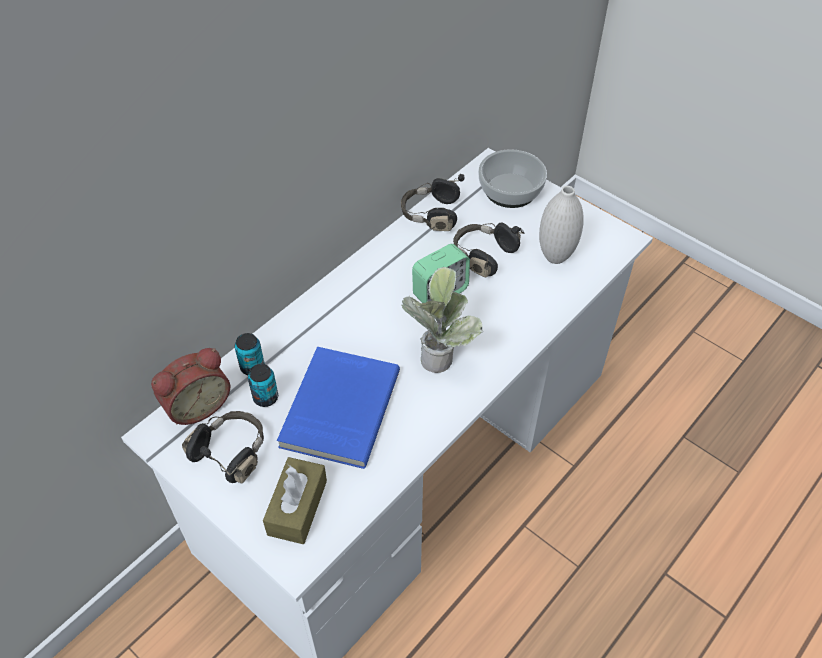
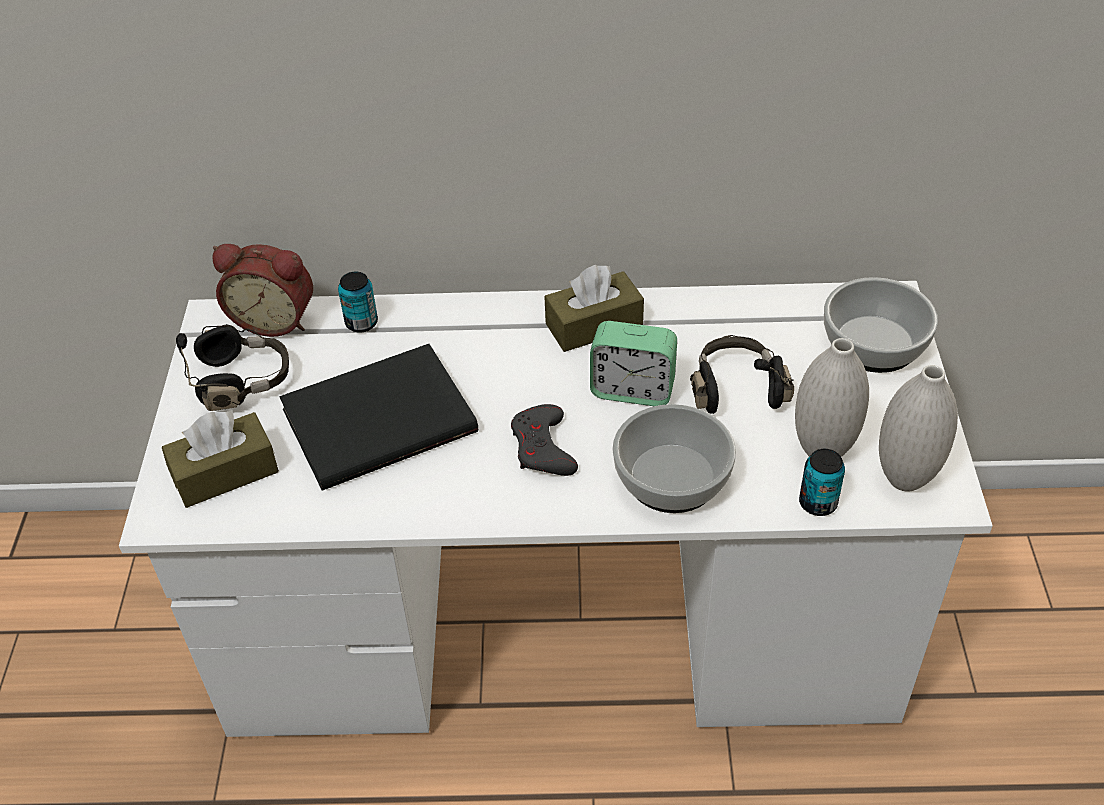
camera: 50 degrees right, 5 degrees down
can [248,364,278,407] -> can moved to [799,449,845,516]
blue book [277,347,400,469] -> black book [280,344,478,491]
black headphones [401,174,465,231] -> none
potted plant [401,267,483,373] -> grey game controller [511,404,578,476]
none -> brown tissue box [544,265,644,352]
none -> bowl [612,404,736,513]
none -> white vase [879,365,958,491]

